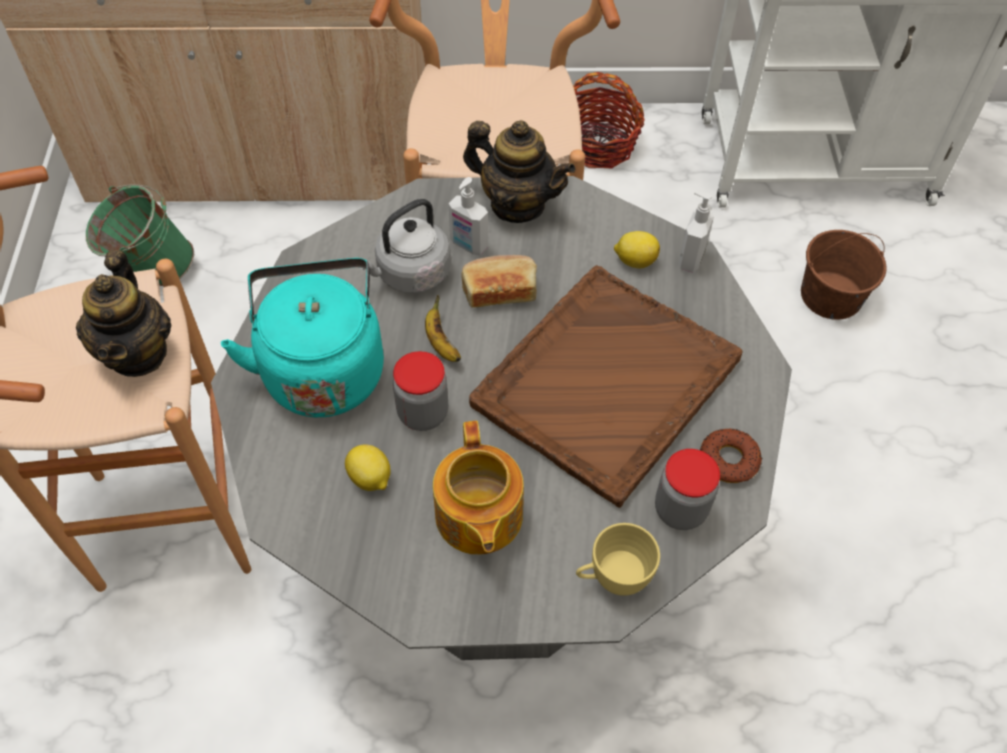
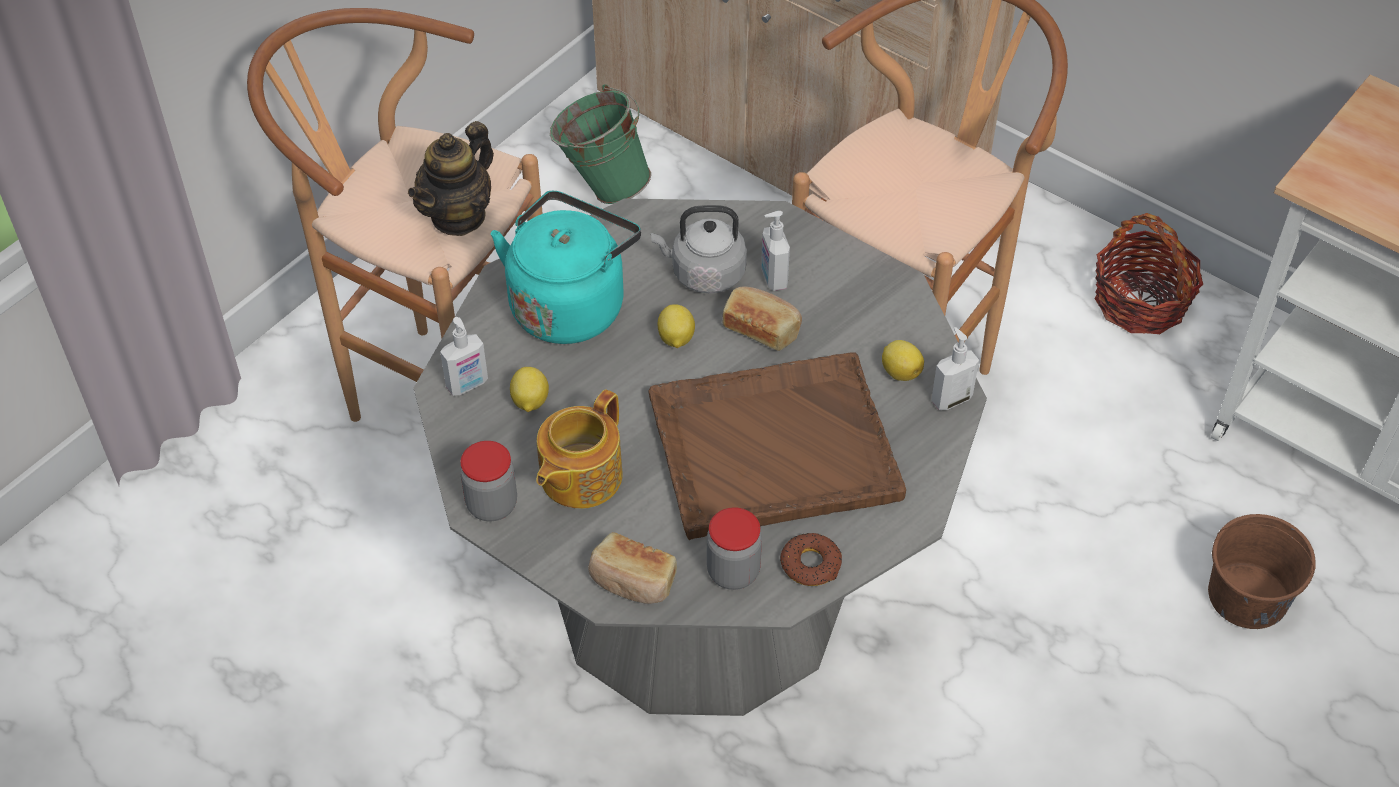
camera: 40 degrees right, 5 degrees down
jar [393,351,448,431] -> jar moved to [460,441,517,521]
banana [425,295,461,362] -> lemon [658,304,695,348]
teapot [463,120,576,223] -> none
yellow cup [576,523,660,596] -> bread [588,532,677,604]
none -> soap dispenser [440,317,488,396]

